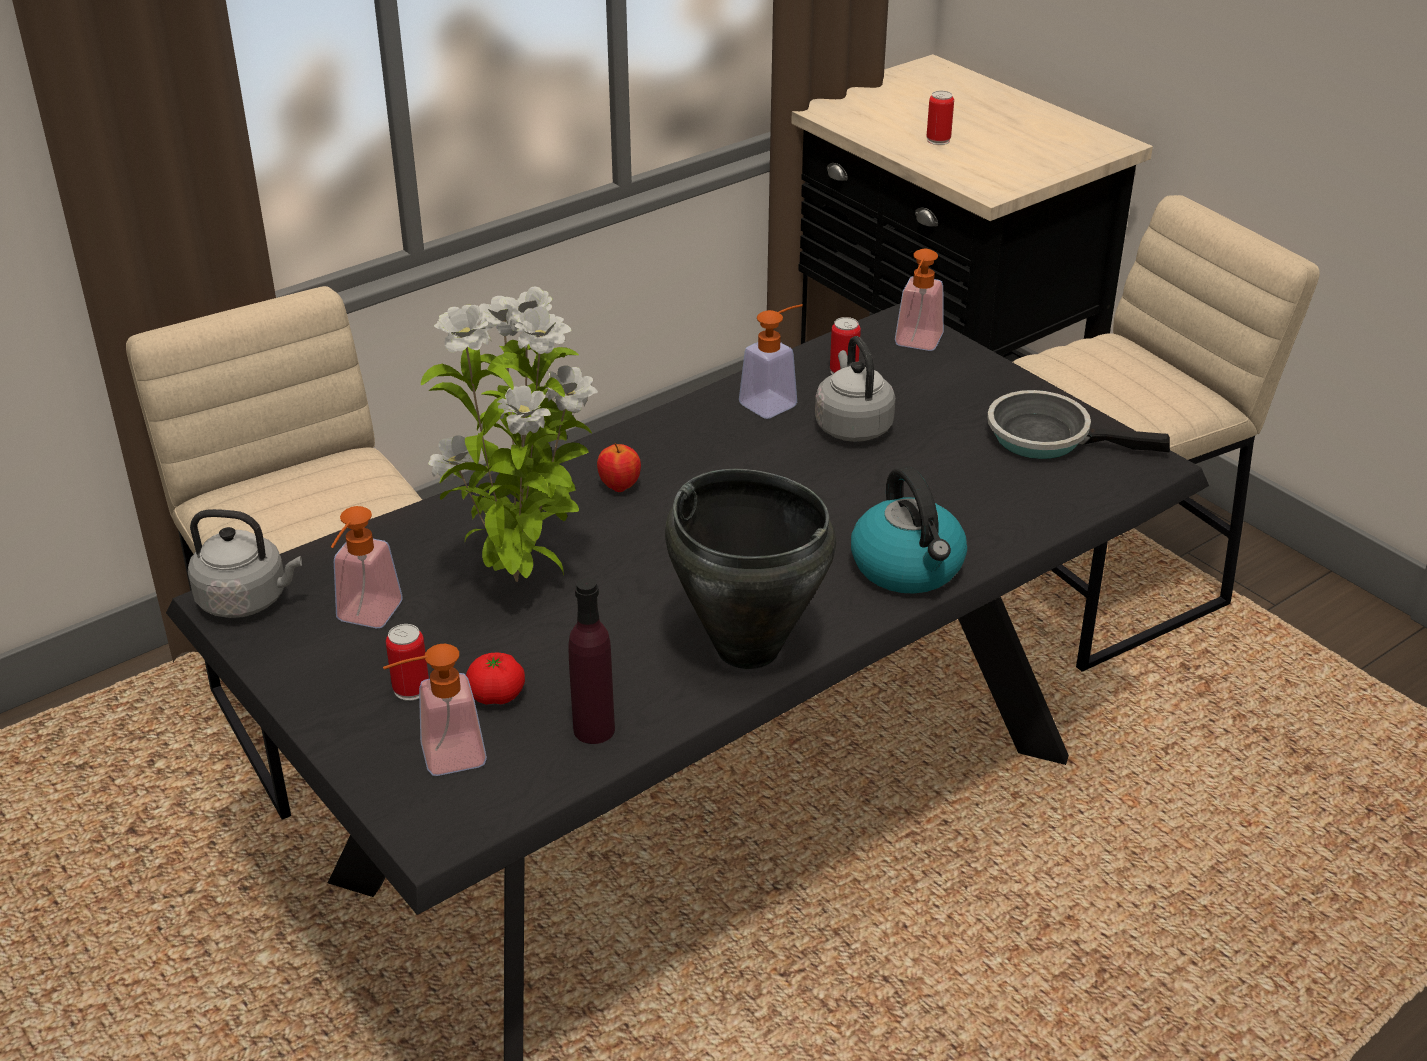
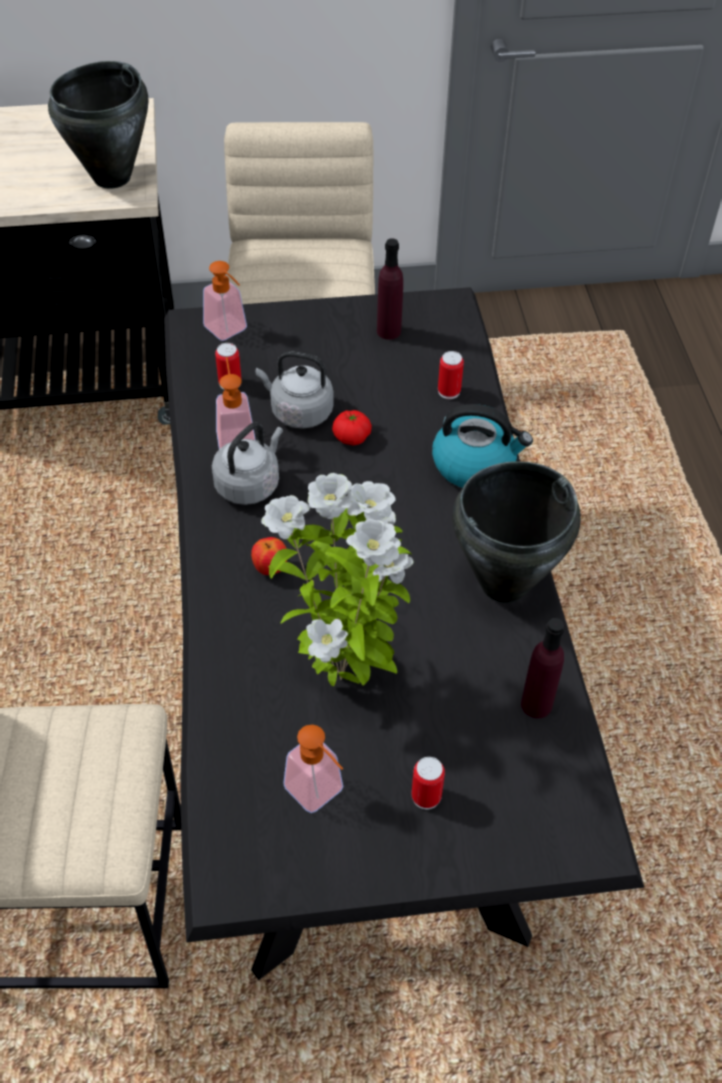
camera: 60 degrees left, 15 degrees up
grey kettle [188,509,302,618] -> grey kettle moved to [212,423,283,505]
soap dispenser [383,644,487,776] -> none
tomato [466,652,525,705] -> tomato moved to [332,410,372,446]
can [926,91,954,145] -> can moved to [438,351,464,399]
frying pan [987,390,1170,459] -> purple bottle [377,238,403,340]
none -> black cooking pot [48,61,148,189]

